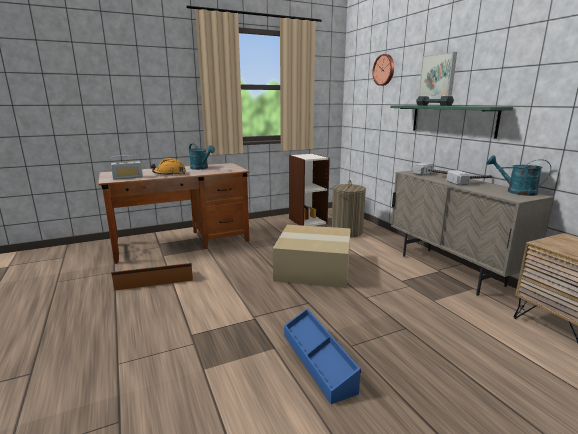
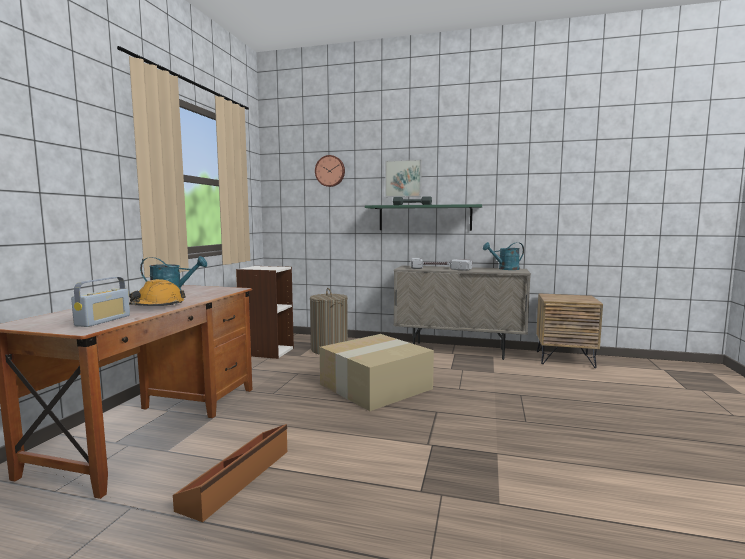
camera: 50 degrees left, 10 degrees down
blue storage box [284,308,361,404] -> none

